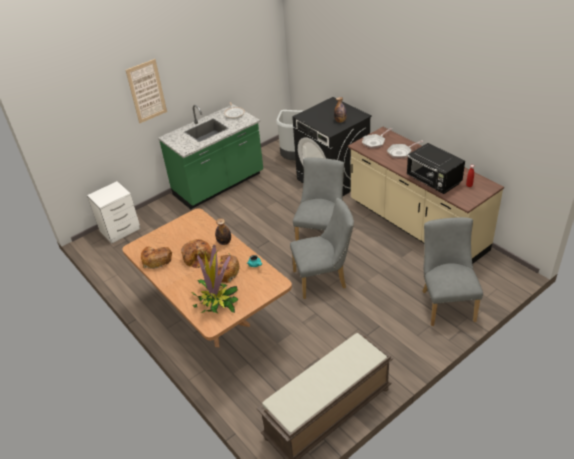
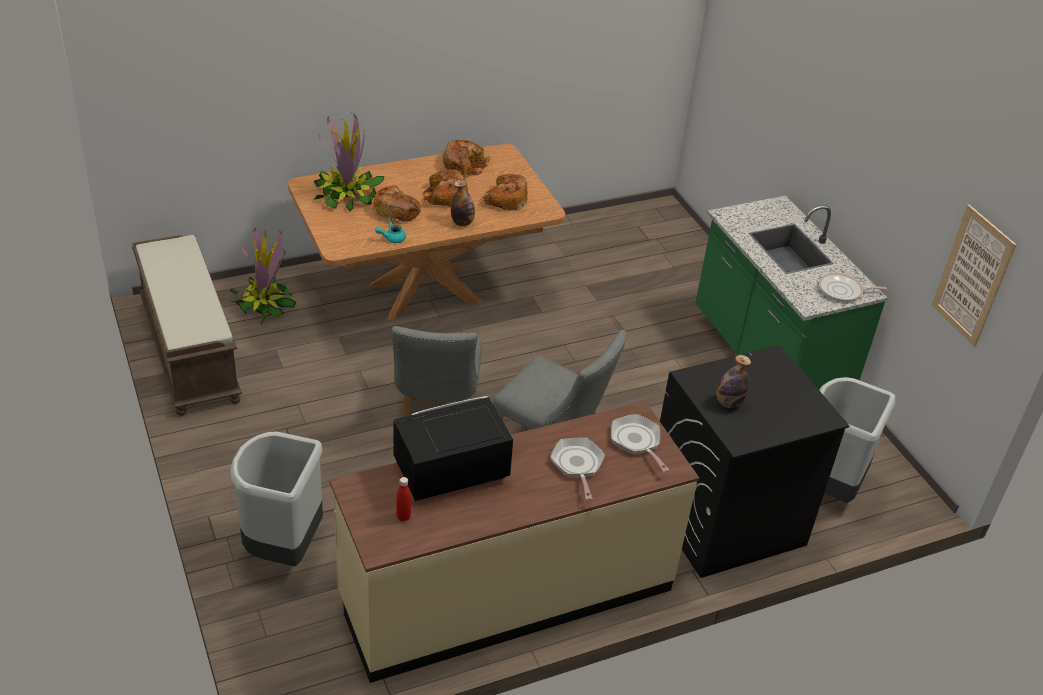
camera: 100 degrees right, 0 degrees up
white nightstand [87,181,140,244] -> none
picture [126,59,167,123] -> picture moved to [931,205,1017,347]
grey chair [422,217,483,326] -> grey trash can [230,432,323,566]
none -> potted plant [230,227,296,325]
none -> bread [482,174,528,211]

